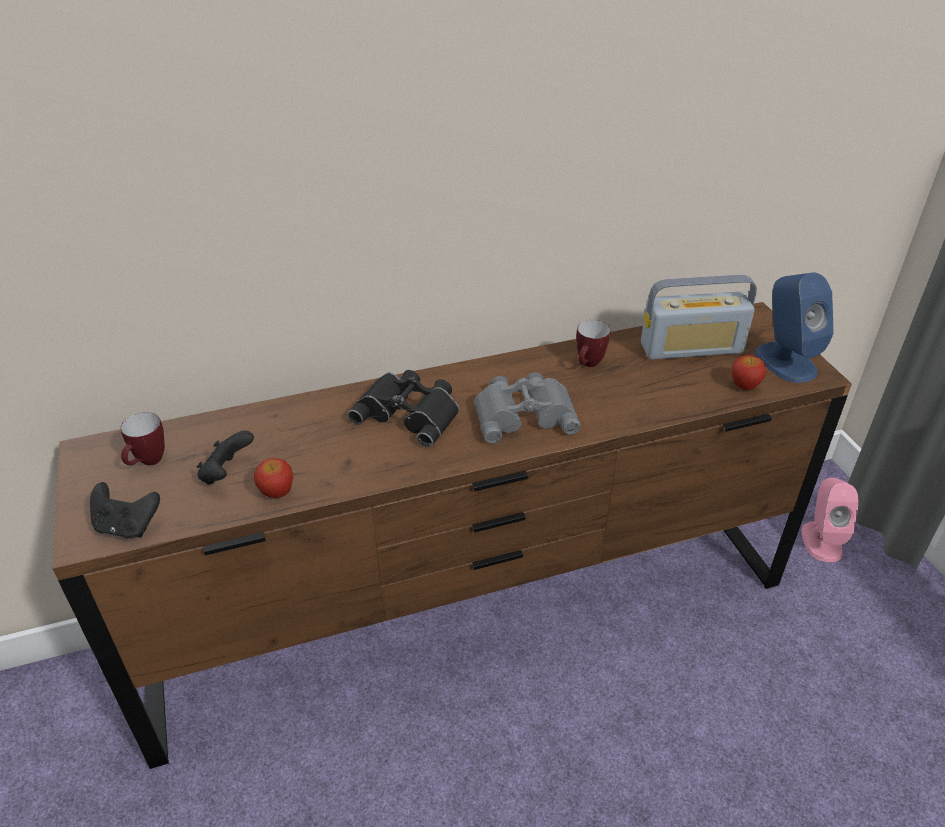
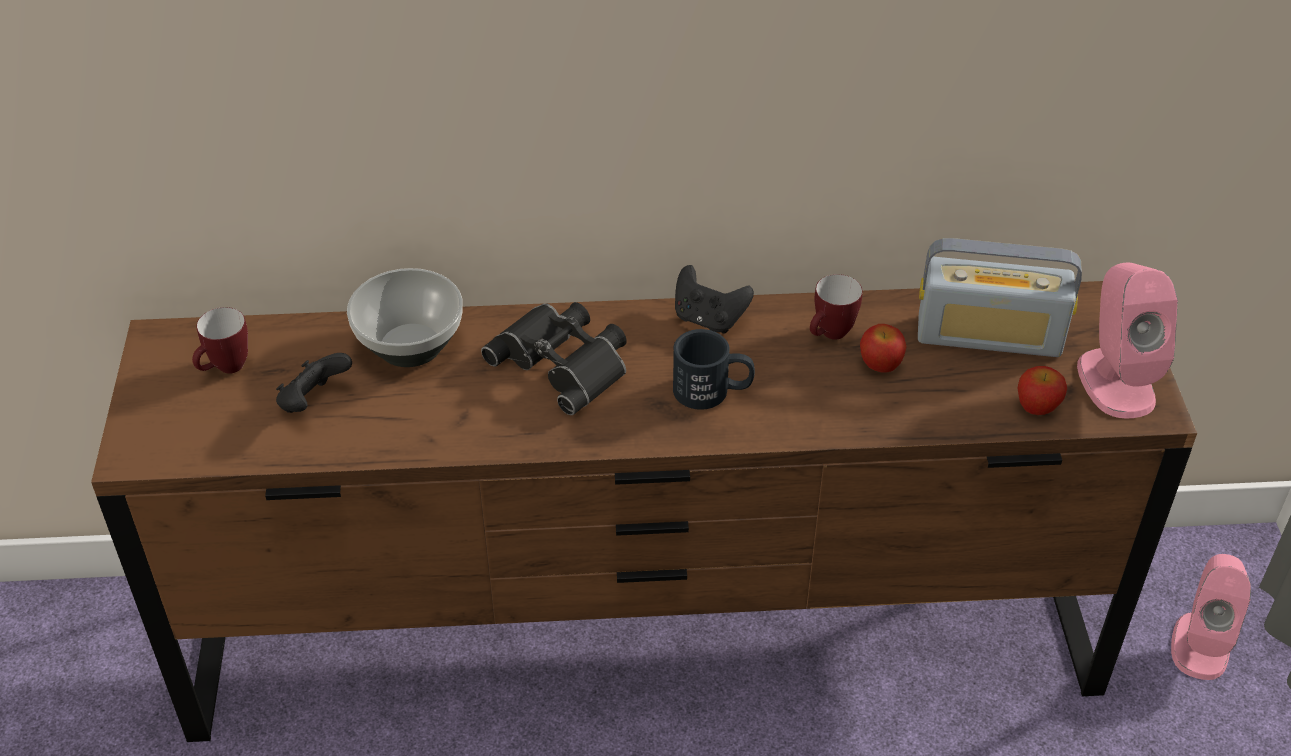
camera: 15 degrees right, 5 degrees up
black game controller [90,482,160,539] -> black game controller moved to [675,265,754,334]
apple [254,458,293,498] -> apple moved to [860,324,907,373]
grey binoculars [474,372,581,443] -> black mug [673,329,755,410]
blue speaker [755,273,834,383] -> pink speaker [1077,263,1178,419]
none -> bowl [347,268,463,367]

